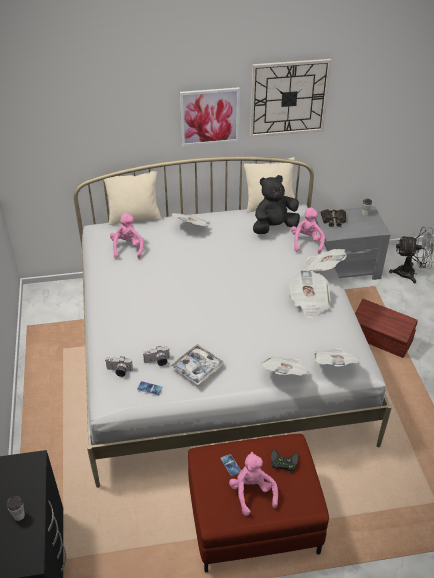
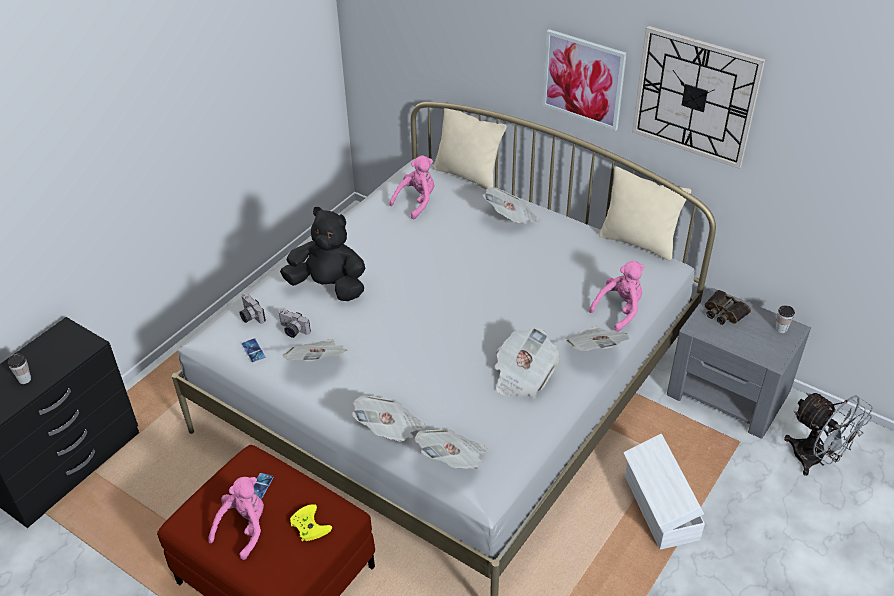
camera: 45 degrees right, 0 degrees up
tray [171,344,224,385] -> newspaper [283,339,347,362]
black plush toy [253,175,300,234] -> black plush toy moved to [280,207,365,301]
black game controller [271,449,299,473] -> yellow game controller [290,504,332,541]
brown storage box [355,299,418,358] -> white storage box [623,434,705,550]

